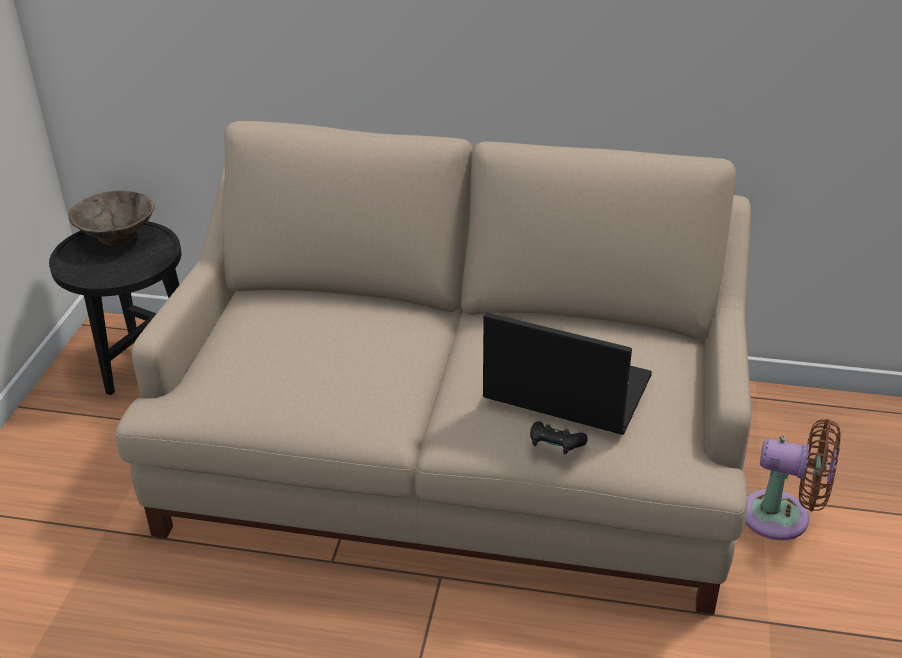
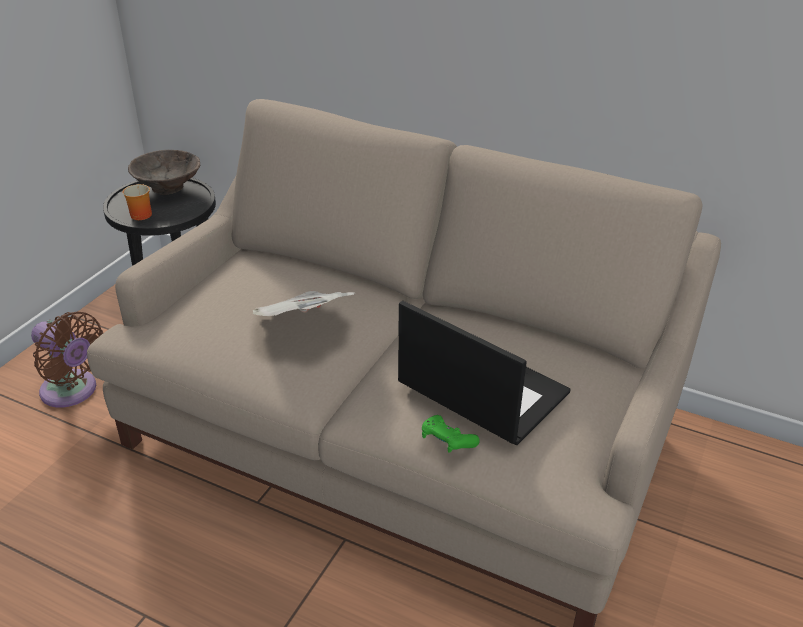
camera: 15 degrees right, 0 degrees up
black game controller [530,421,588,454] -> green game controller [422,415,480,453]
brown fan [745,419,840,540] -> brown fan moved to [31,311,103,408]
none -> mug [122,184,152,220]
none -> newspaper [253,291,355,316]

